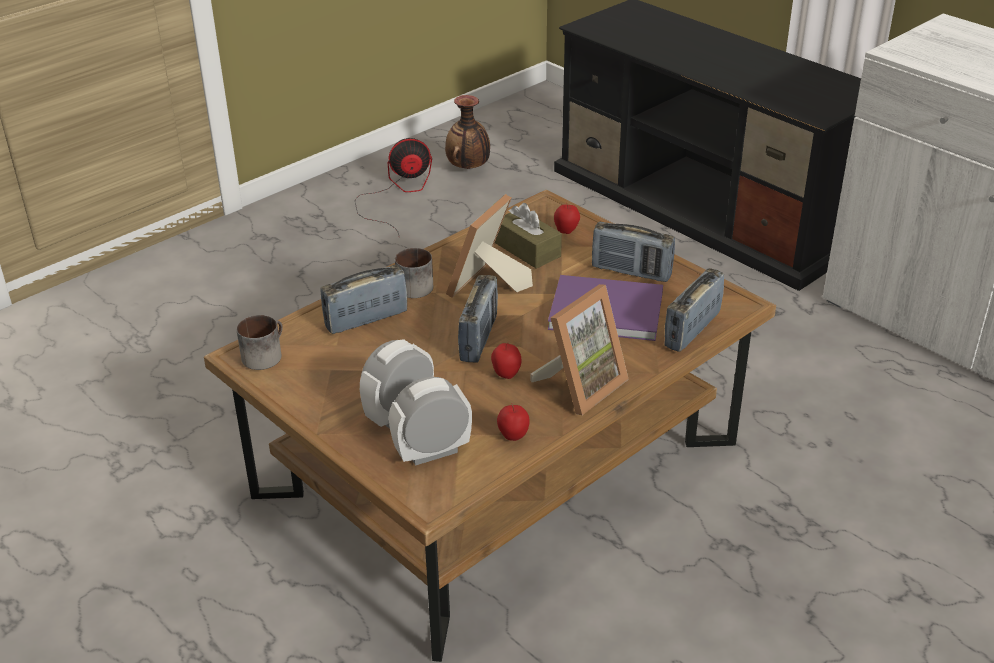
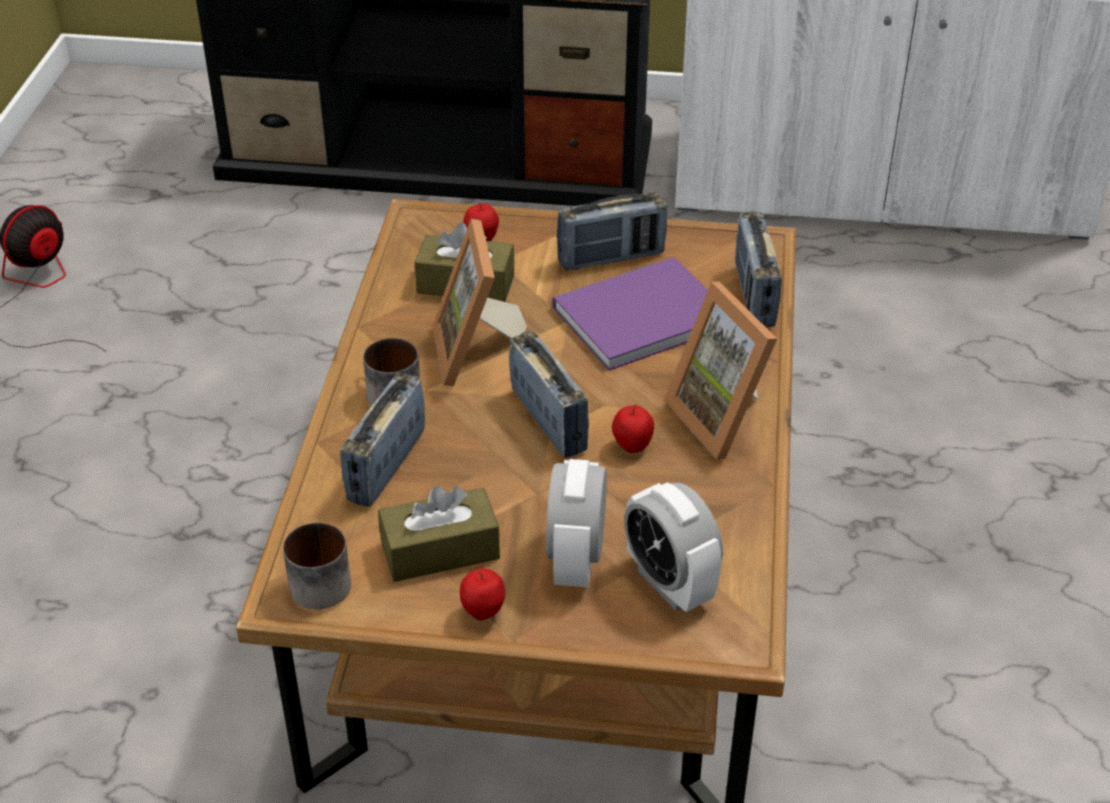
camera: 40 degrees left, 5 degrees up
alarm clock [389,377,472,466] -> alarm clock turned 60 degrees counterclockwise [624,483,723,612]
vase [445,95,490,169] -> none
apple [497,403,530,441] -> apple moved to [460,568,505,620]
picture frame [530,284,629,415] -> picture frame turned 150 degrees clockwise [664,282,777,460]
none -> brown tissue box [378,486,500,582]

